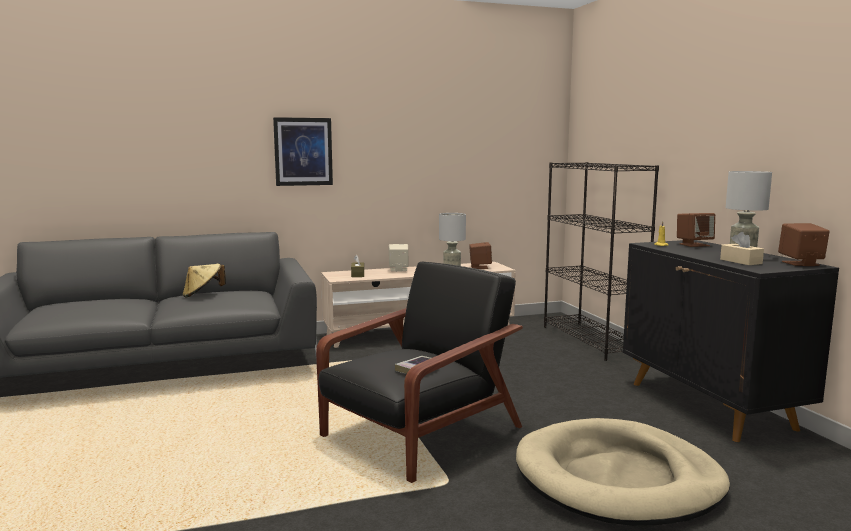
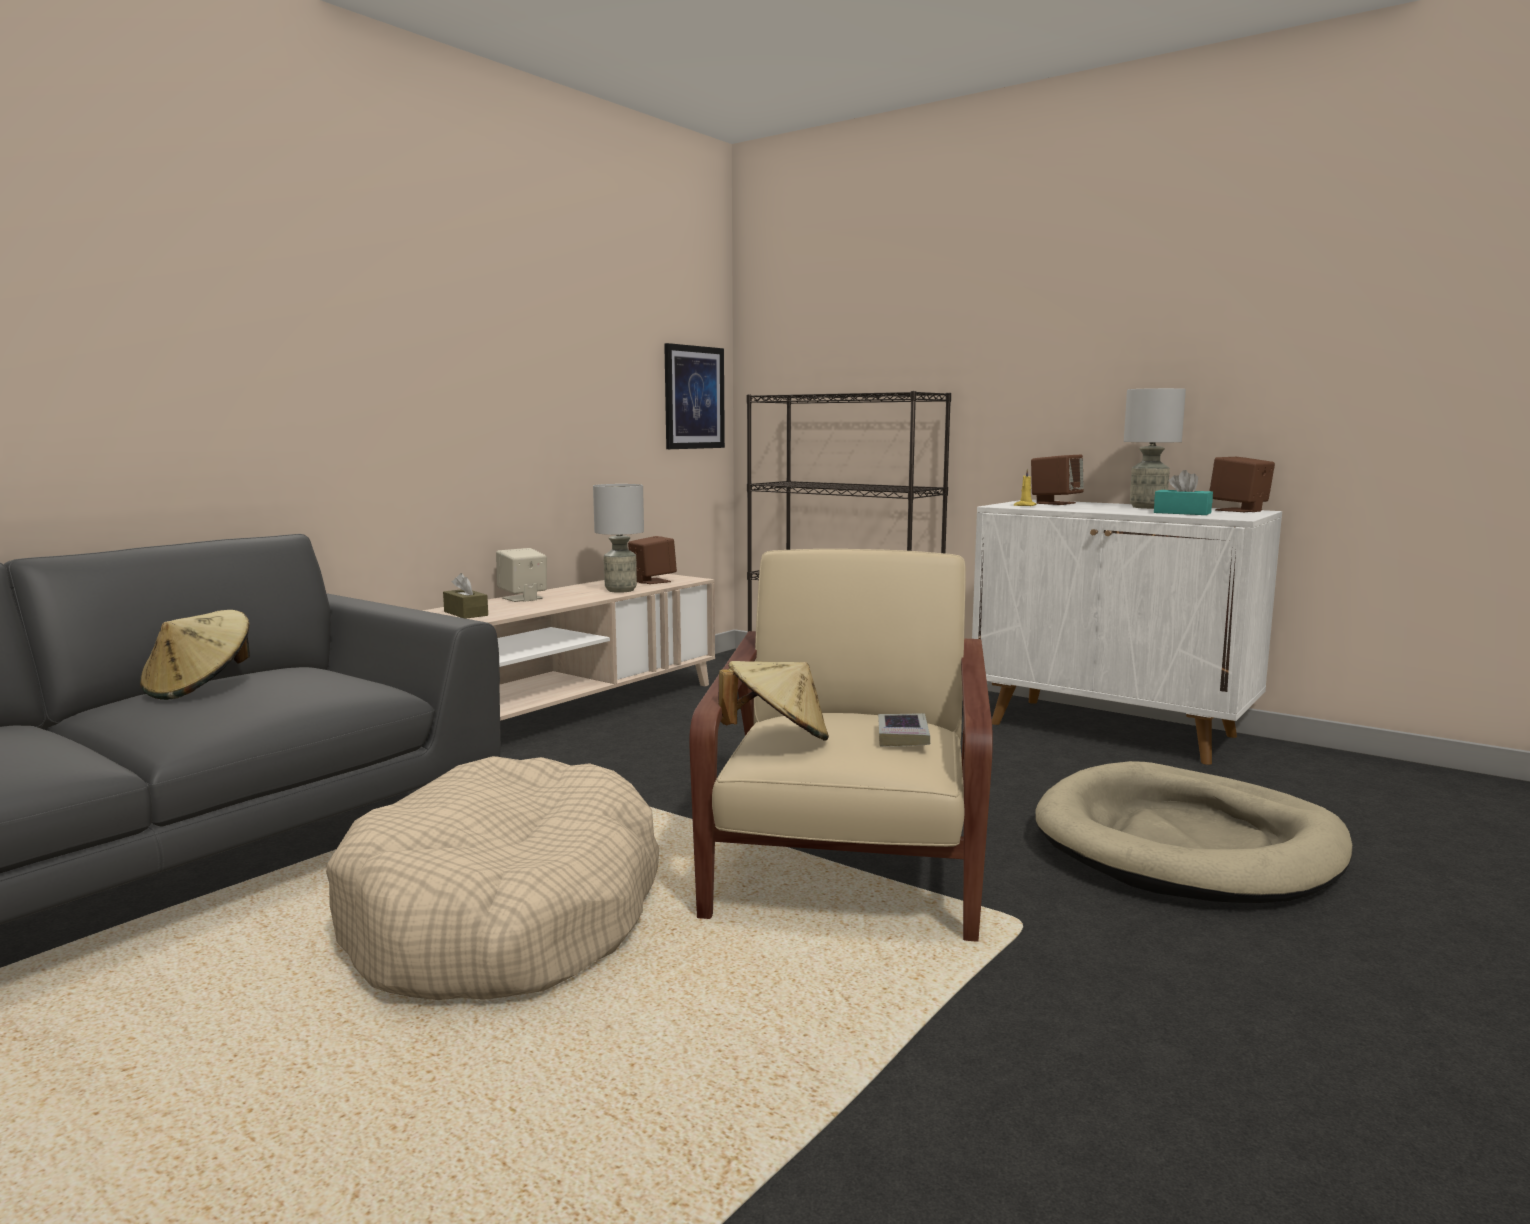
camera: 35 degrees left, 0 degrees up
picture [273,117,333,186] -> picture moved to [664,343,725,449]
black armchair [316,262,523,483] -> beige armchair [689,549,993,942]
black cabinet [623,240,839,442] -> white cabinet [972,500,1282,765]
beige tissue box [720,232,764,265] -> turquoise tissue box [1154,470,1213,515]
none -> beige dog bed [326,756,659,1000]
none -> beige hat [718,661,829,741]

